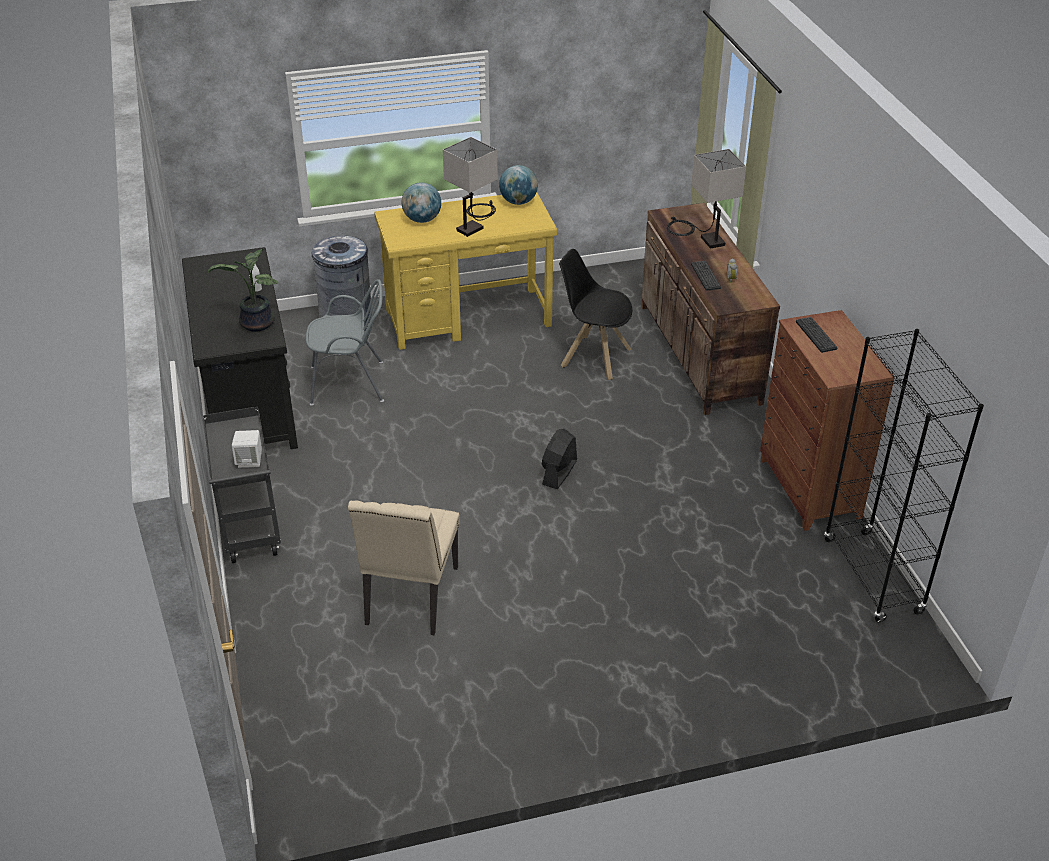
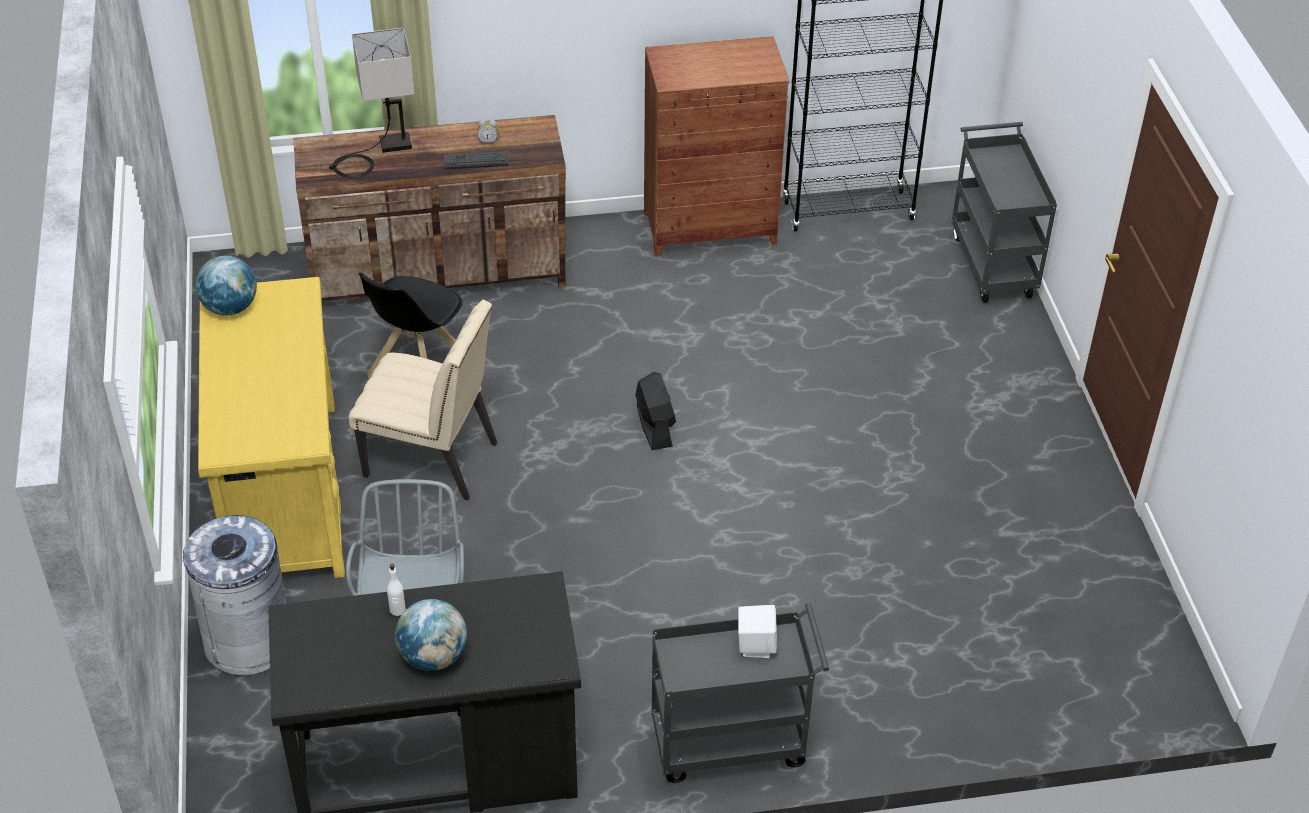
camera: 85 degrees left, 5 degrees up
potted plant [208,249,278,332] -> none
beige chair [348,501,460,635] -> beige chair moved to [349,300,497,500]
globe [402,183,441,223] -> globe moved to [395,599,467,671]
table lamp [443,137,498,237] -> none
black fan [542,429,577,489] -> black fan turned 135 degrees counterclockwise [635,372,676,450]
keyboard [796,317,838,353] -> none
none -> grey cart [951,122,1057,303]

